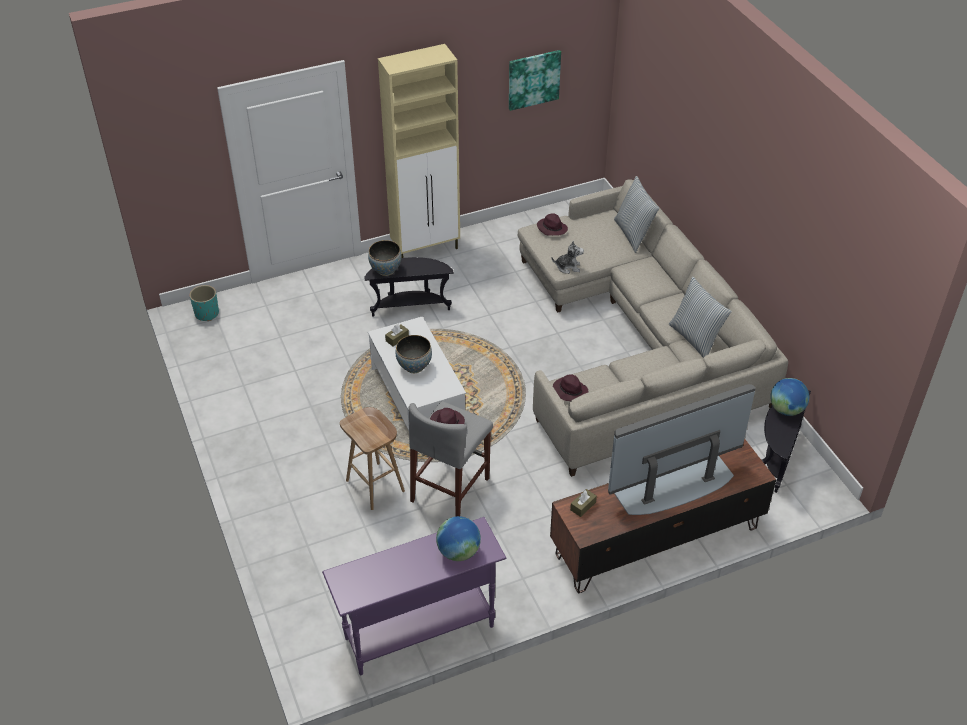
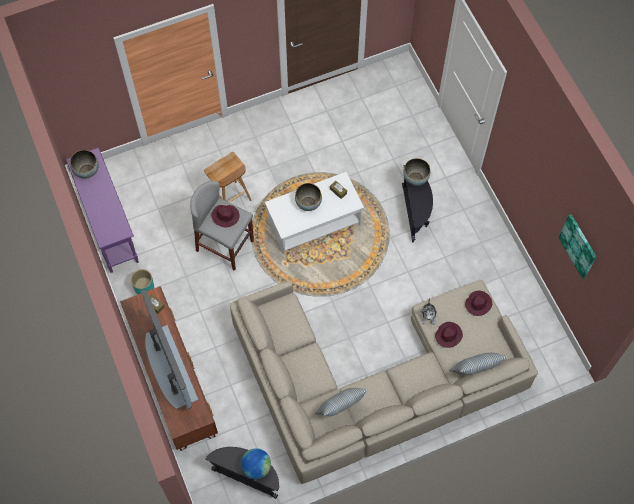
camera: 90 degrees right, 20 degrees up
turquoise planter [190,285,219,321] -> turquoise planter moved to [131,269,154,294]
beige cabinet [378,44,460,258] -> none
globe [436,516,481,561] -> none
purple hat [553,375,589,401] -> purple hat moved to [435,322,463,348]
none -> bowl [70,150,99,179]

